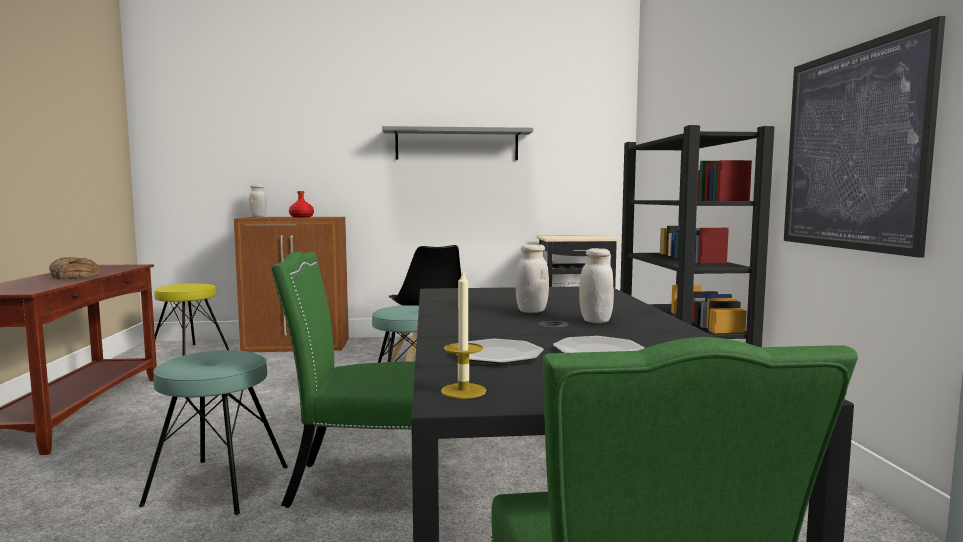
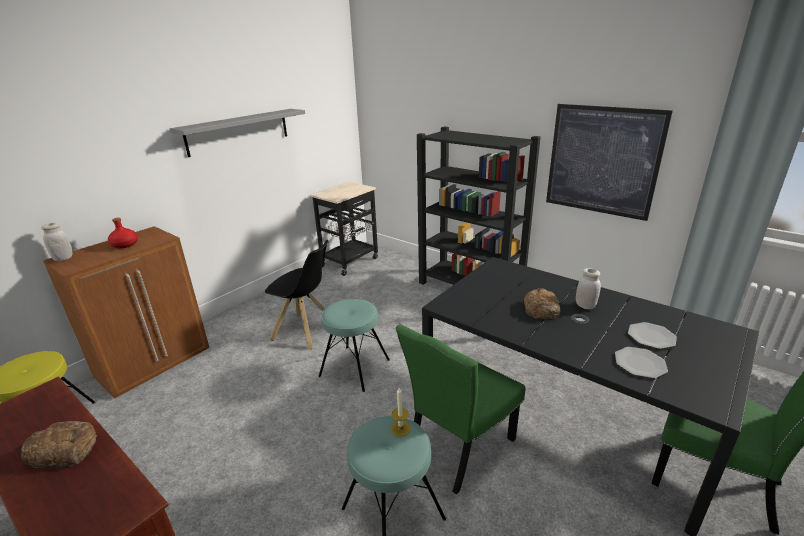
camera: 45 degrees left, 20 degrees up
candle [441,272,486,399] -> candle moved to [391,388,411,437]
white jar [515,244,549,313] -> bread [524,288,560,319]

